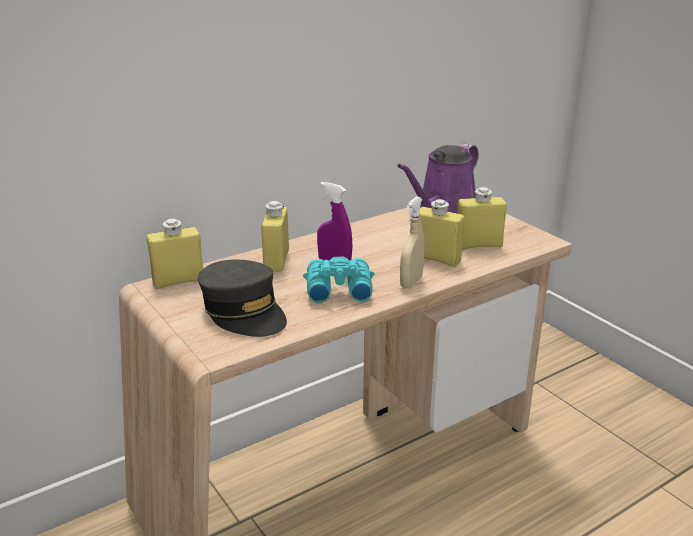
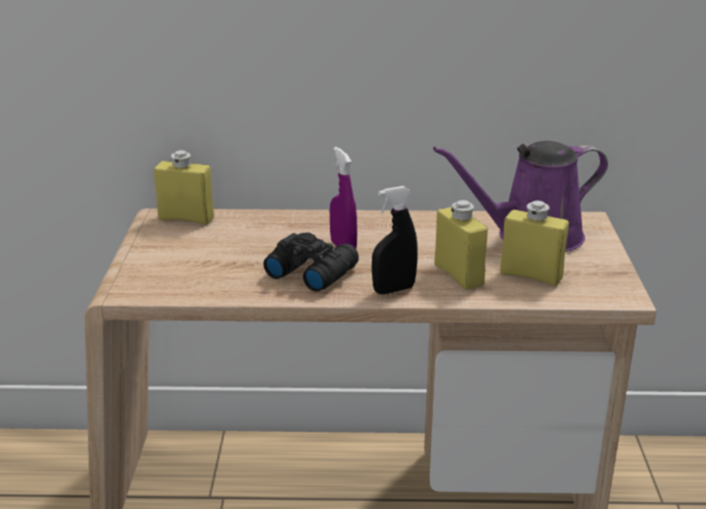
camera: 35 degrees right, 0 degrees up
grey cap [198,260,287,337] -> none
yellow bottle [261,201,289,272] -> none
turquoise binoculars [303,257,375,303] -> black binoculars [263,232,359,292]
beige spray bottle [400,196,425,288] -> black spray bottle [372,186,418,294]

